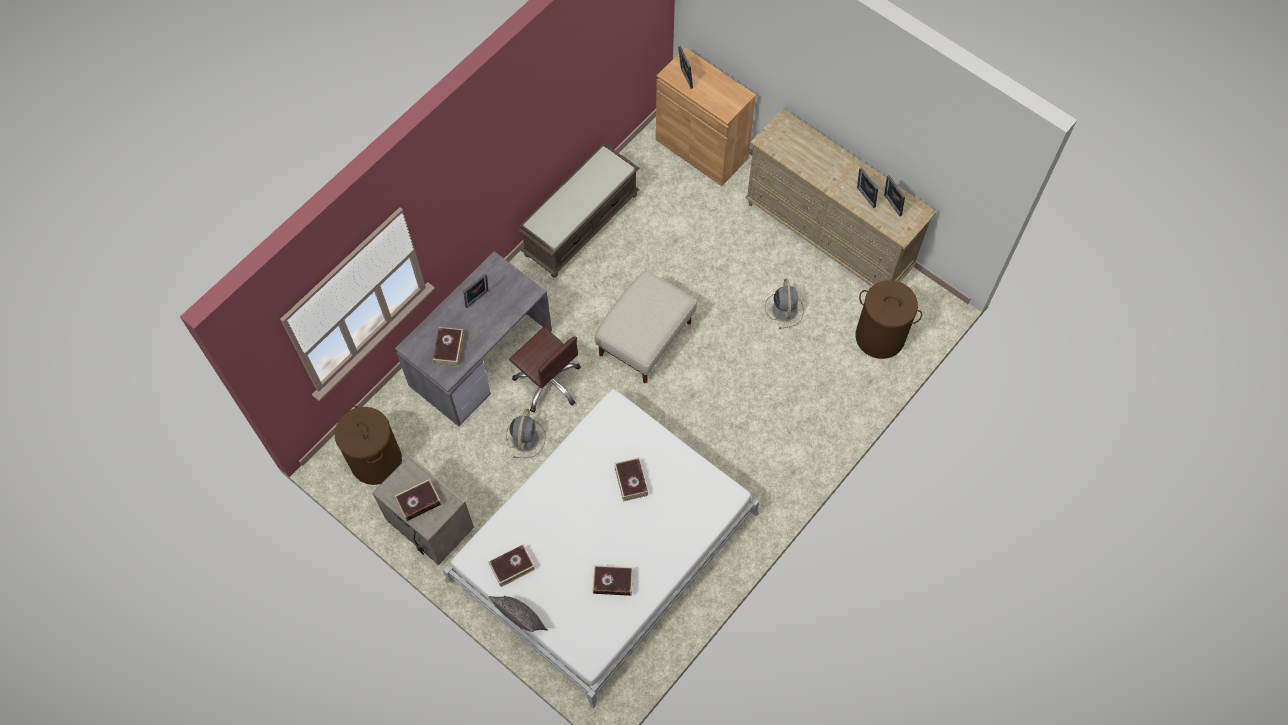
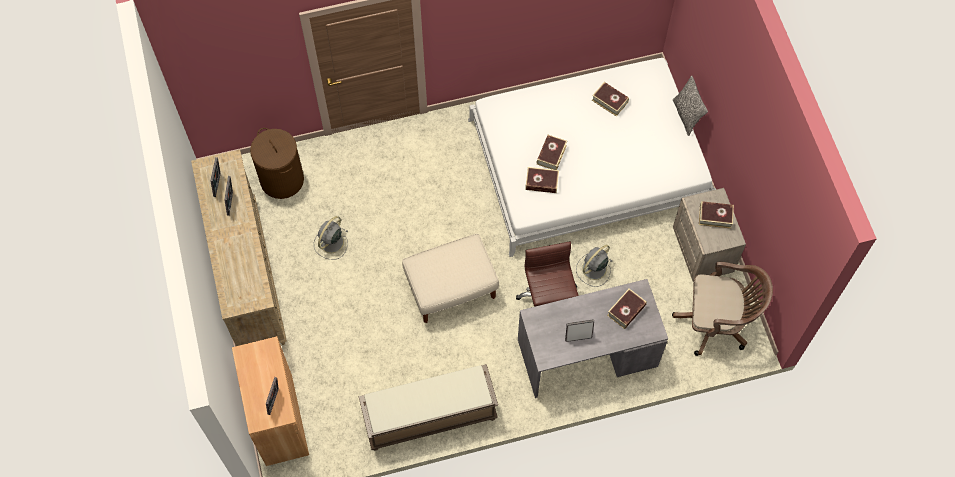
camera: 145 degrees left, 0 degrees up
brown laundry basket [335,405,402,485] -> brown office chair [672,262,773,356]
book [488,545,535,587] -> book moved to [525,167,559,193]

